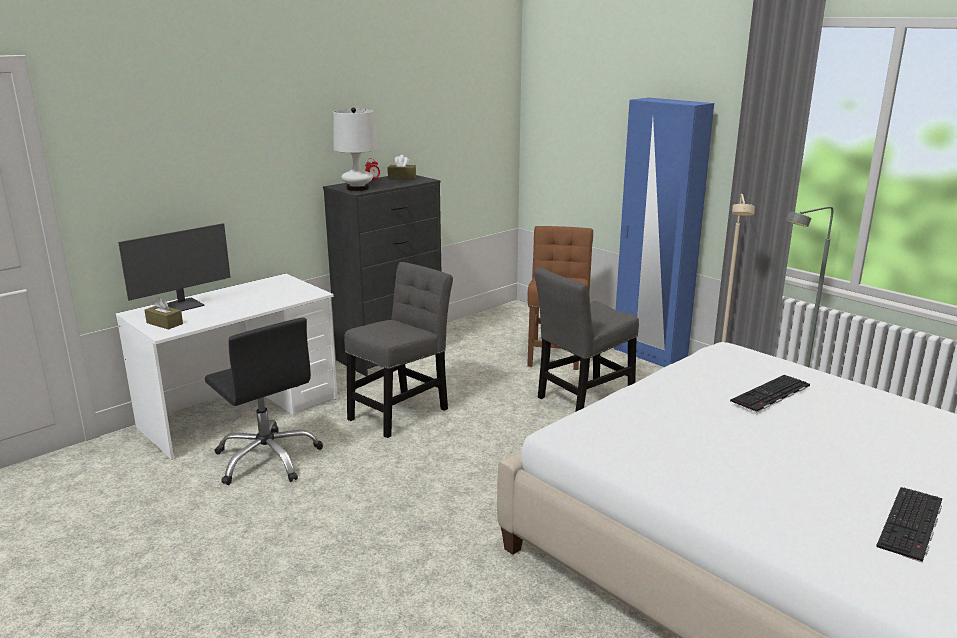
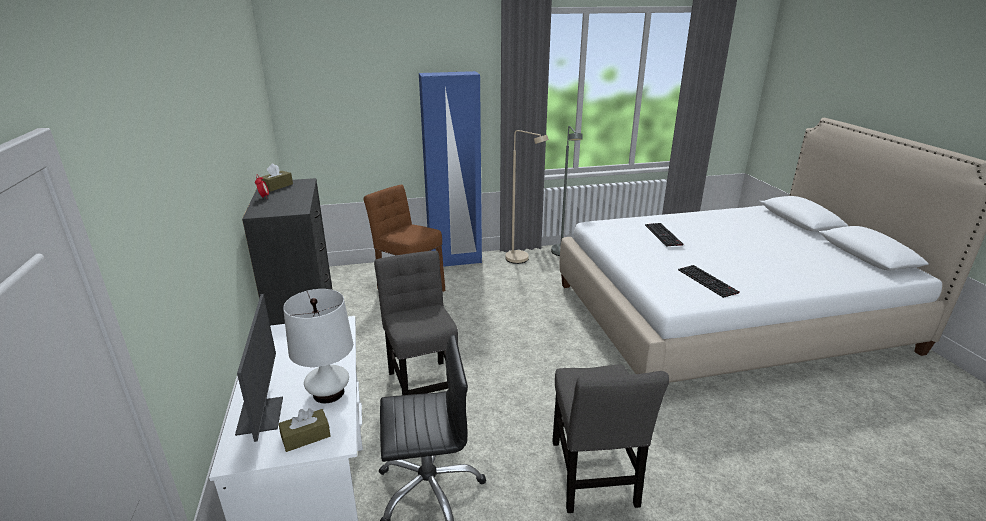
camera: 60 degrees left, 5 degrees up
white table lamp [333,108,378,191] -> white table lamp moved to [283,289,353,403]
grey chair [534,267,639,412] -> grey chair moved to [552,365,669,513]
keyboard [876,487,942,563] -> keyboard moved to [678,265,740,298]

